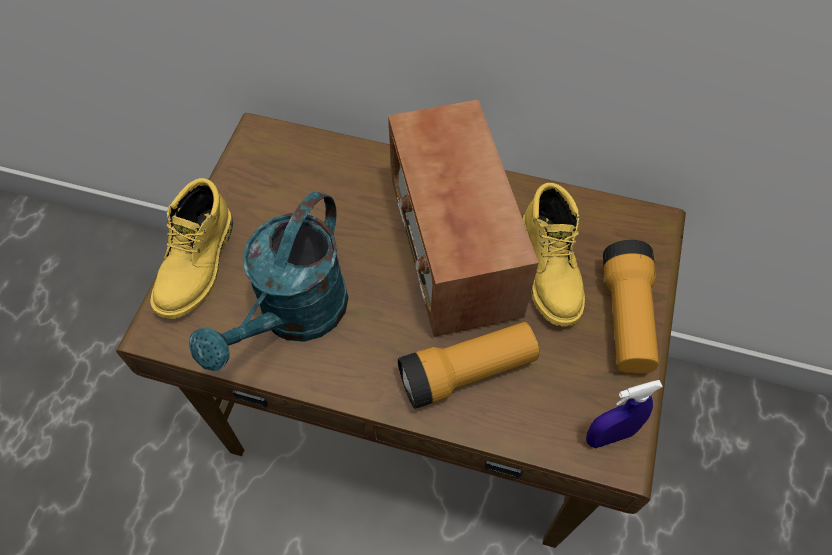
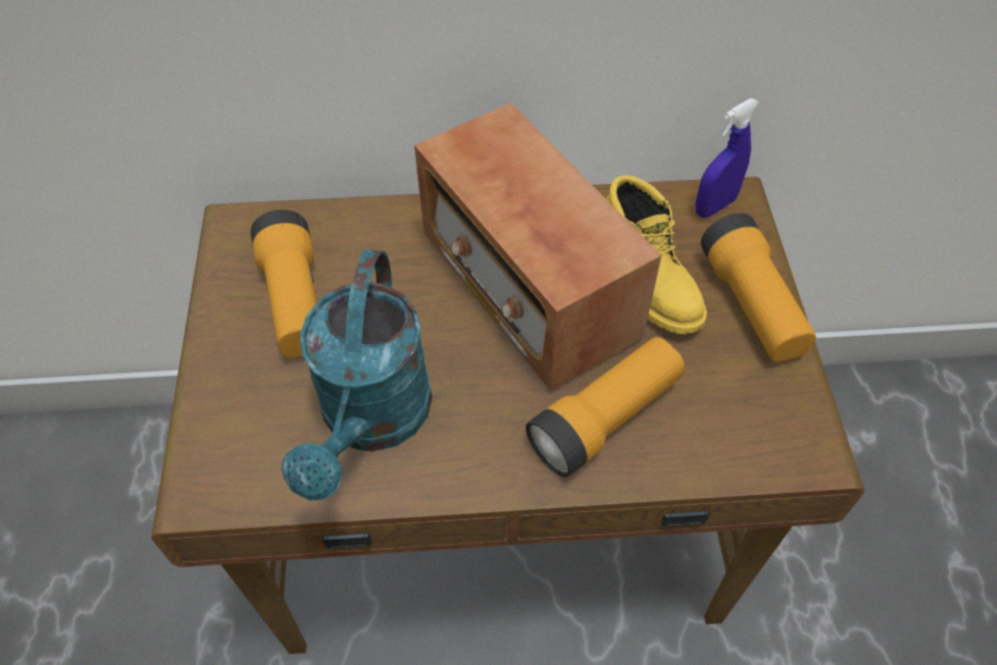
camera: 20 degrees left, 5 degrees down
yellow boot [150,178,233,319] -> none
blue spray bottle [586,380,663,448] -> blue spray bottle moved to [695,98,759,218]
none -> flashlight [250,210,317,358]

